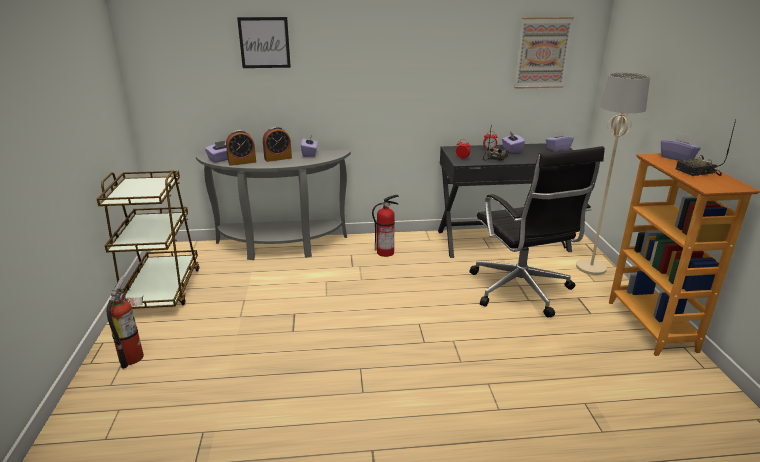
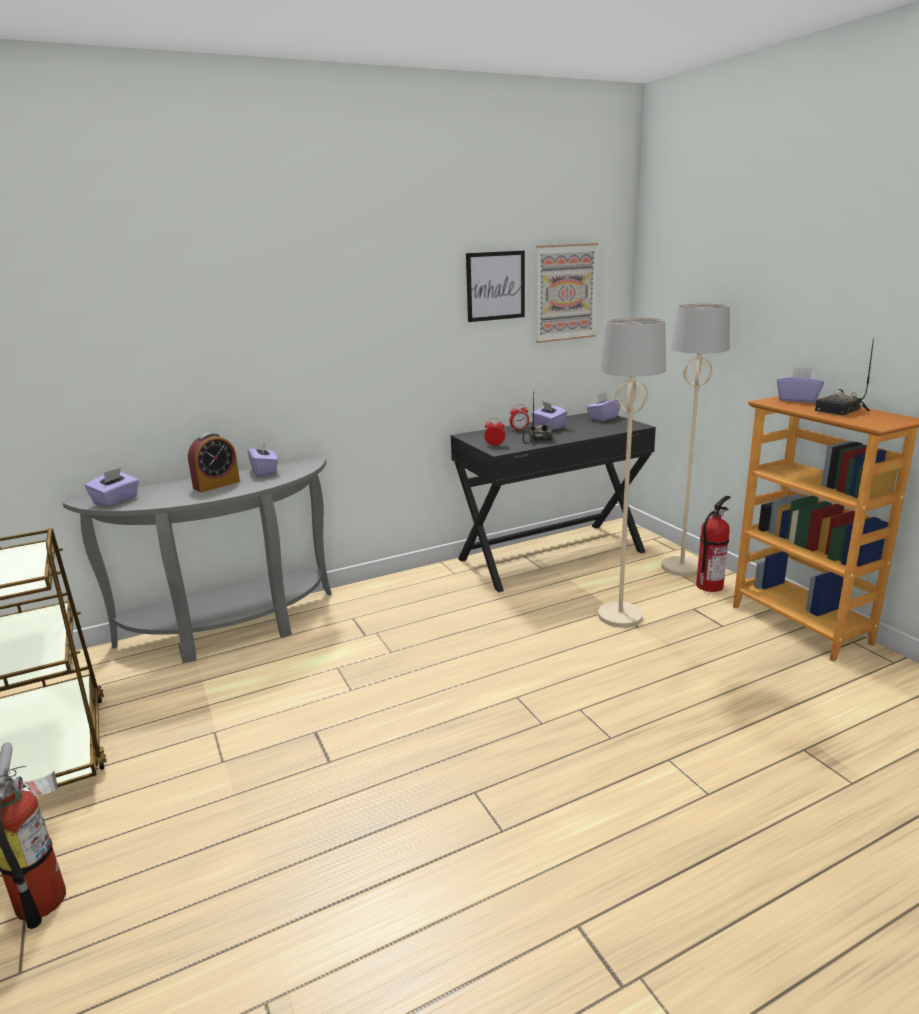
camera: 20 degrees left, 5 degrees down
alarm clock [226,130,256,166] -> none
picture [237,17,291,68] -> picture moved to [466,251,525,322]
fire extinguisher [372,195,399,257] -> fire extinguisher moved to [696,496,731,592]
black office chair [470,146,605,318] -> beige floor lamp [598,318,666,628]

